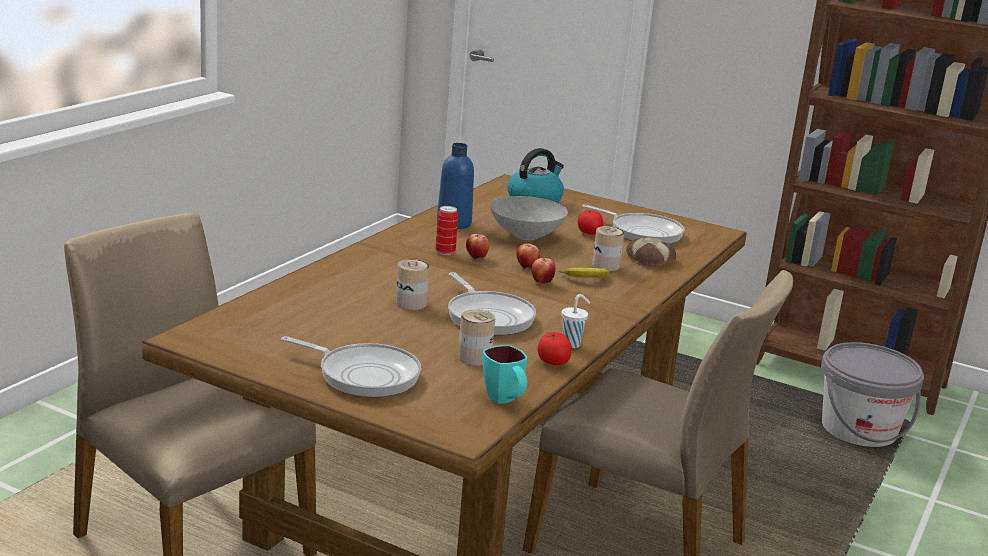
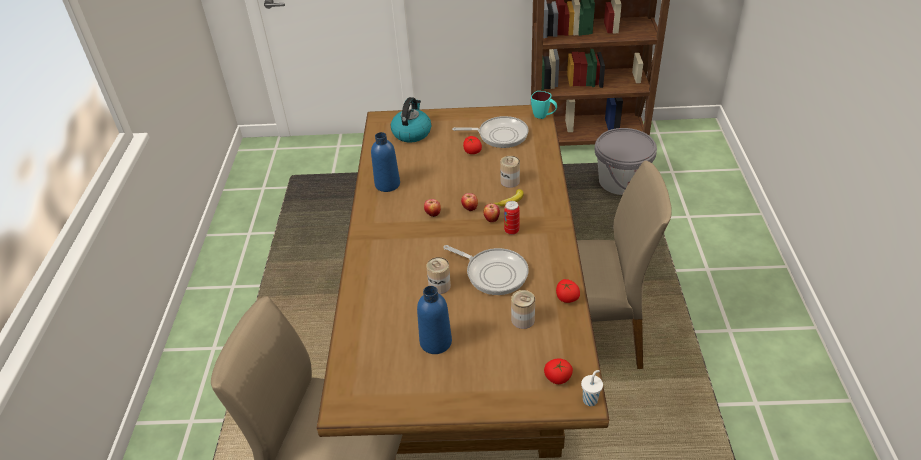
camera: 25 degrees left, 20 degrees up
frying pan [281,336,421,397] -> none
can [435,206,458,255] -> can moved to [504,201,520,235]
turquoise mug [482,345,527,404] -> turquoise mug moved to [531,91,557,119]
grey bowl [490,196,568,240] -> none
white cup [561,294,590,348] -> white cup moved to [581,370,603,406]
bread [626,237,676,267] -> none
none -> blue bottle [417,286,452,354]
none -> tomato [544,358,573,384]

